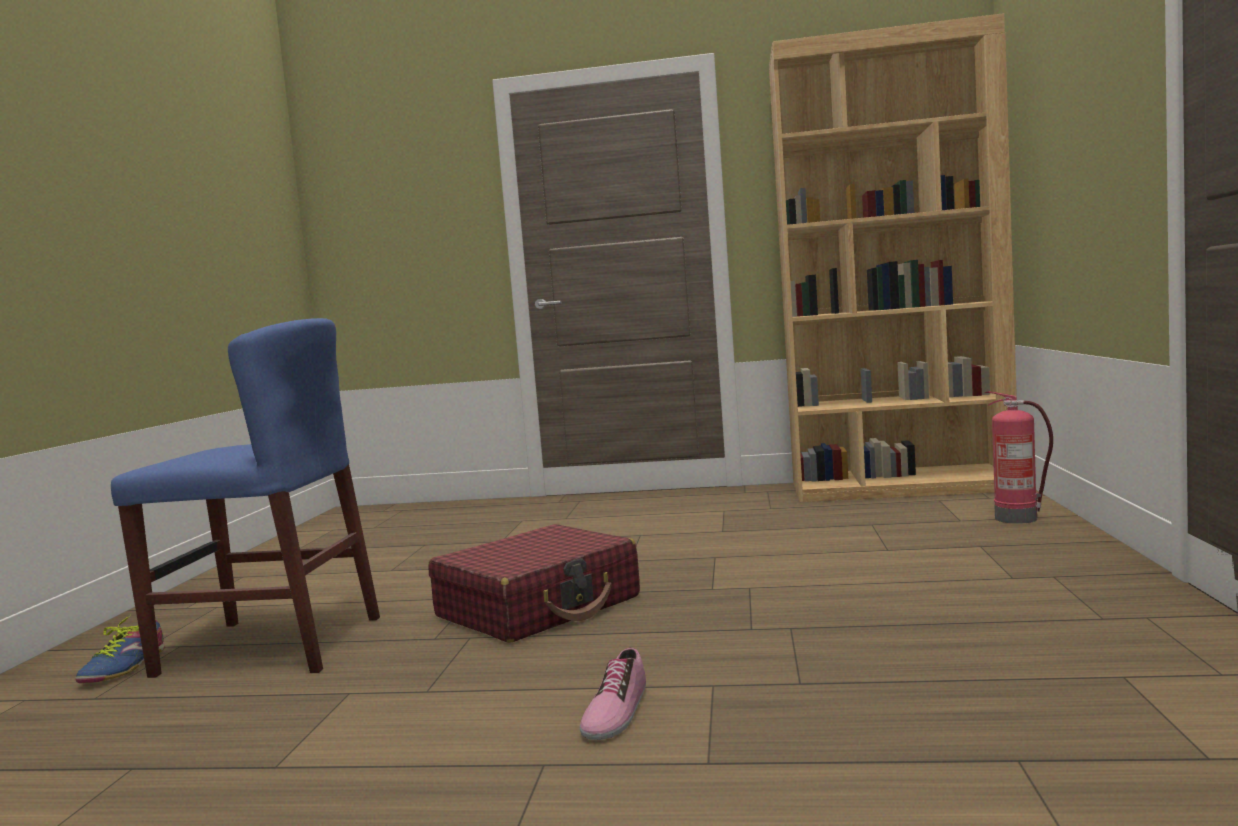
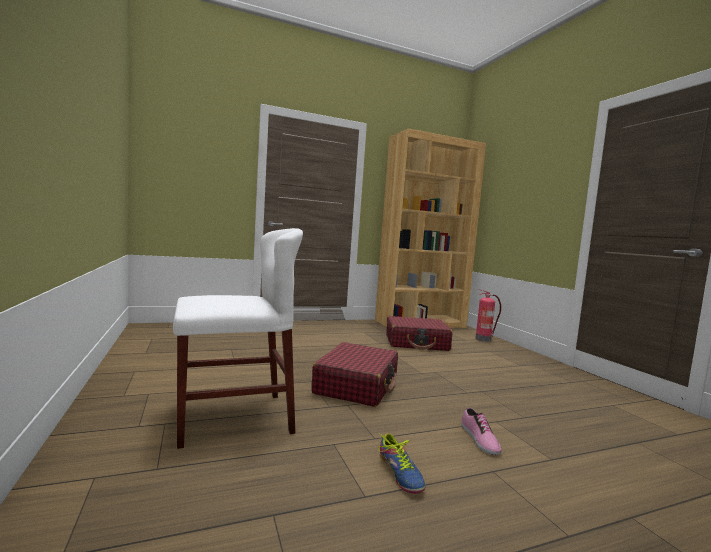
camera: 30 degrees left, 0 degrees up
shoe [75,615,165,683] -> shoe moved to [378,433,426,494]
blue chair [111,318,380,678] -> white chair [173,228,303,449]
none -> red suitcase [386,316,453,351]

